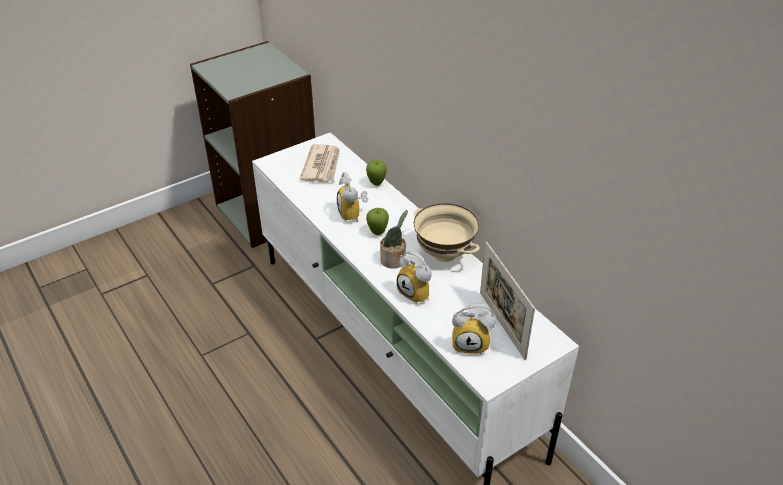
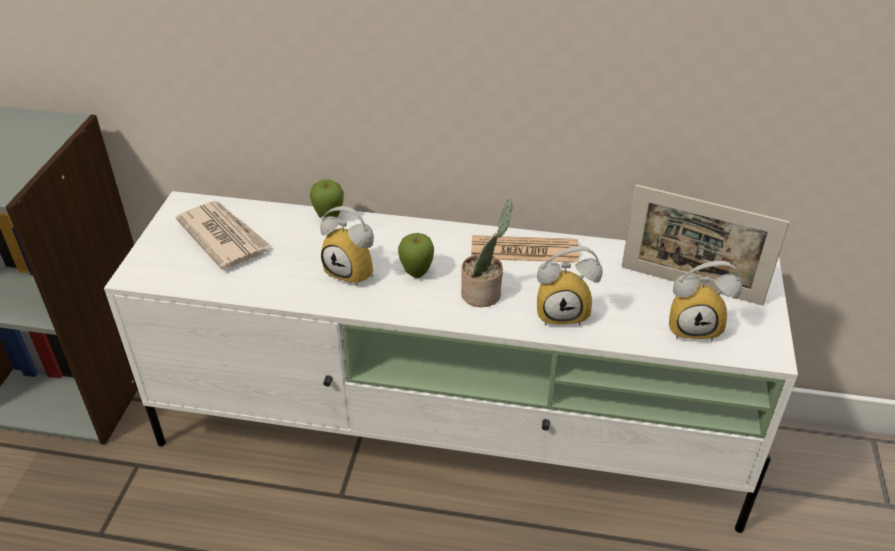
camera: 45 degrees left, 0 degrees up
beige bowl [414,203,480,262] -> newspaper [471,235,579,263]
alarm clock [452,304,496,354] -> alarm clock turned 45 degrees clockwise [669,261,742,341]

